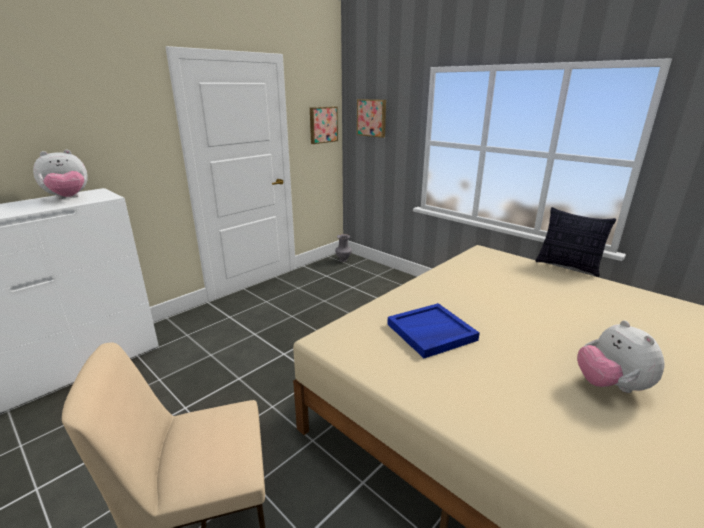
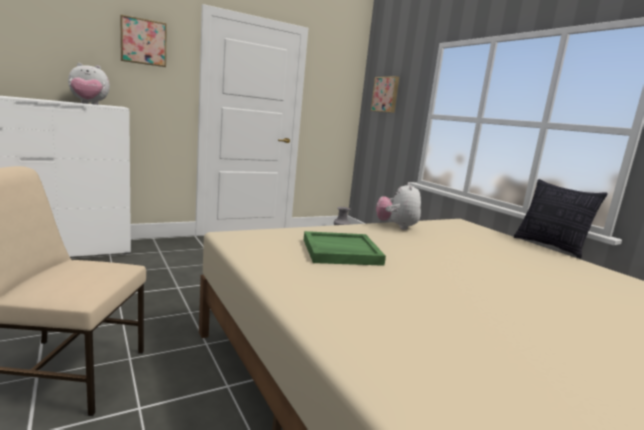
camera: 15 degrees right, 10 degrees down
picture [310,106,338,144] -> picture moved to [120,15,167,67]
blue tray [387,303,480,358] -> green tray [304,231,386,266]
plush toy [577,320,665,393] -> plush toy moved to [376,182,421,230]

